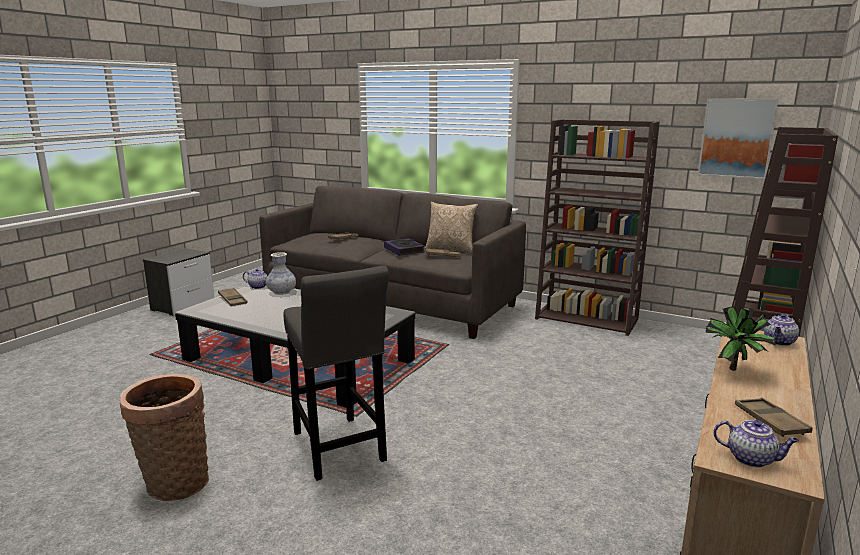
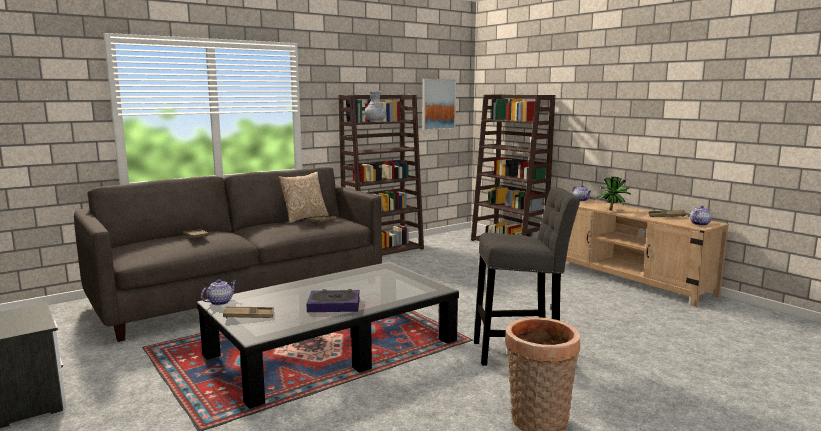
camera: 65 degrees left, 5 degrees down
vase [266,252,296,295] -> vase moved to [364,91,386,122]
book [384,238,425,256] -> book moved to [307,289,360,312]

